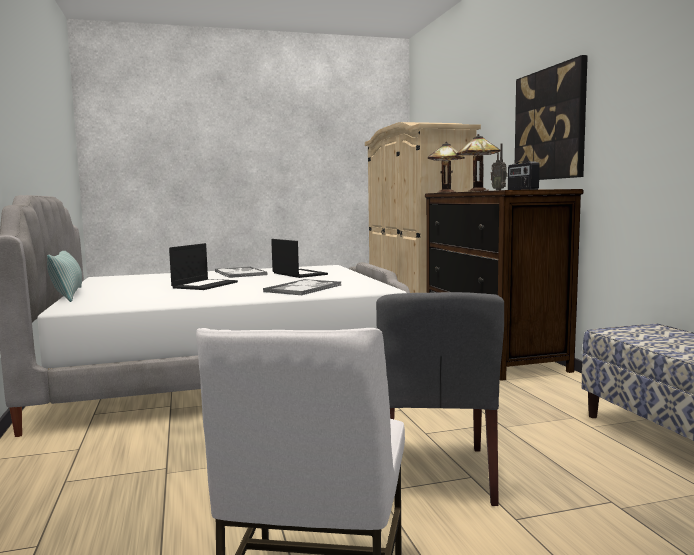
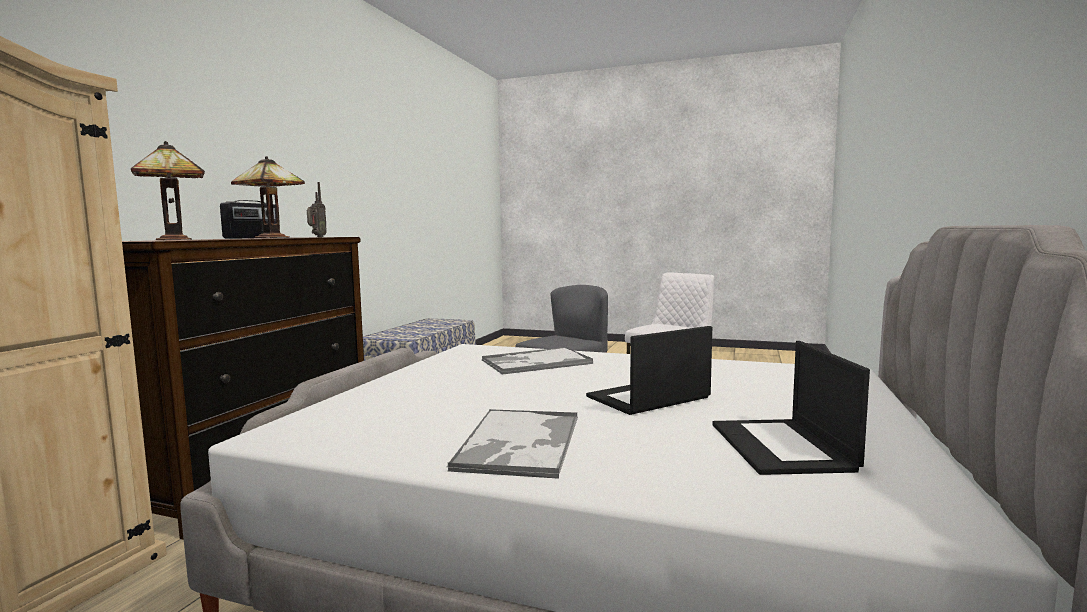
camera: 145 degrees left, 0 degrees up
pillow [47,251,82,302] -> none
laptop [271,239,328,278] -> laptop moved to [712,341,870,475]
picture [515,55,588,180] -> none

